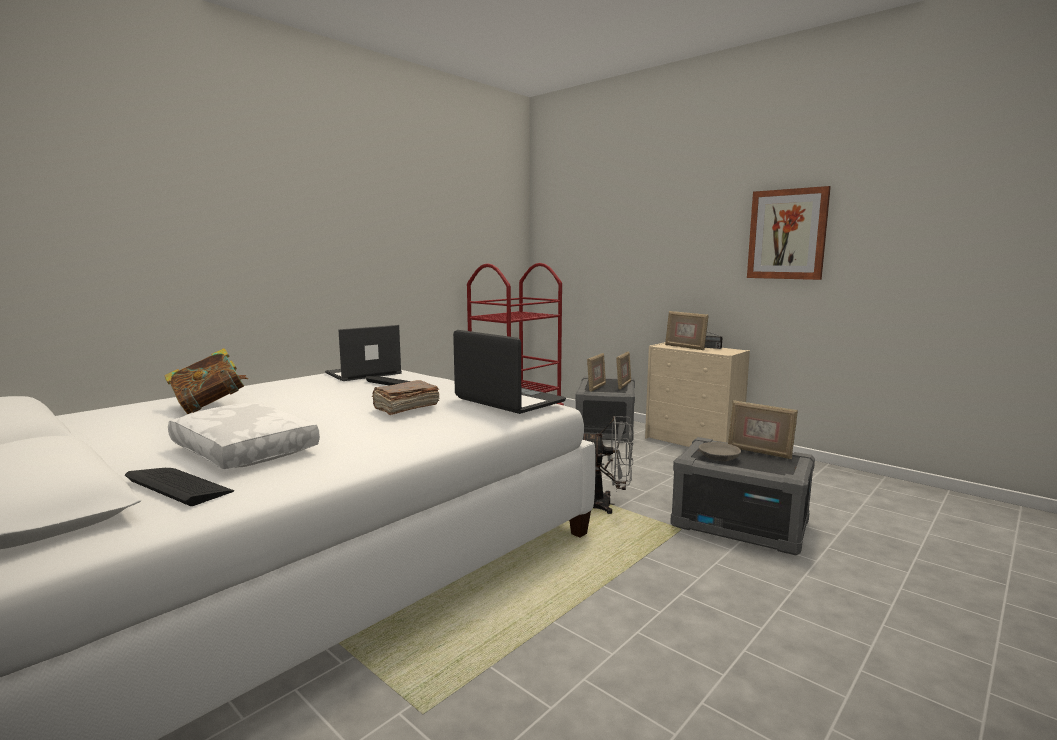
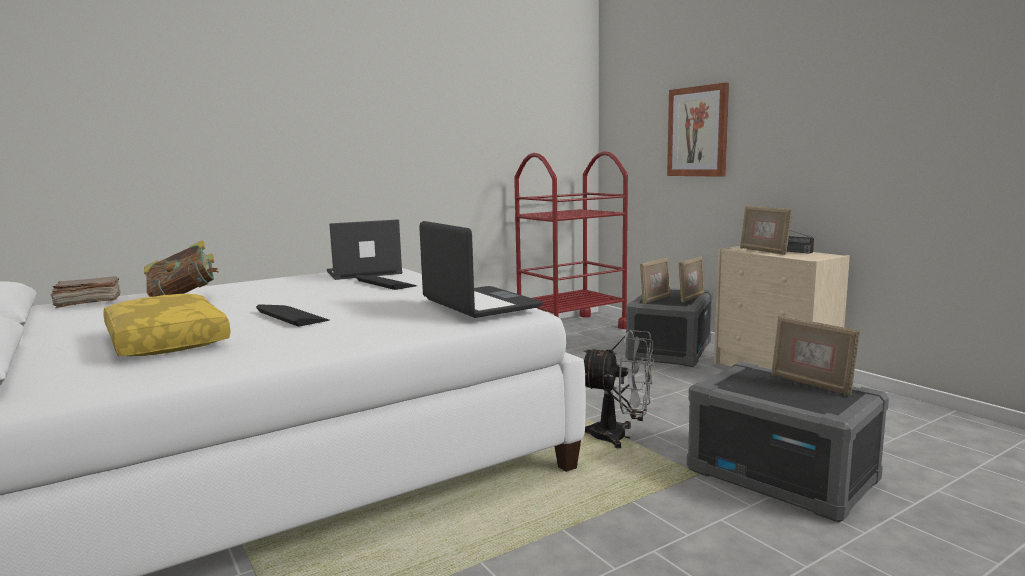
camera: 15 degrees right, 0 degrees up
keyboard [125,468,234,506] -> keyboard moved to [256,304,329,327]
white pillow [168,403,320,469] -> yellow pillow [103,294,230,356]
brown book [372,380,439,415] -> brown book moved to [51,276,121,308]
grey bowl [699,442,741,461] -> none
picture [747,186,831,280] -> picture moved to [667,83,729,177]

